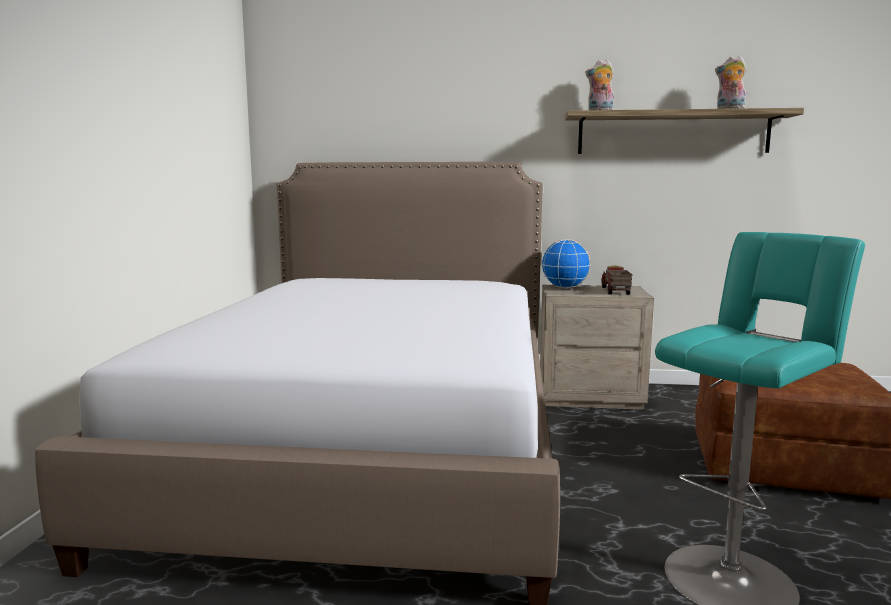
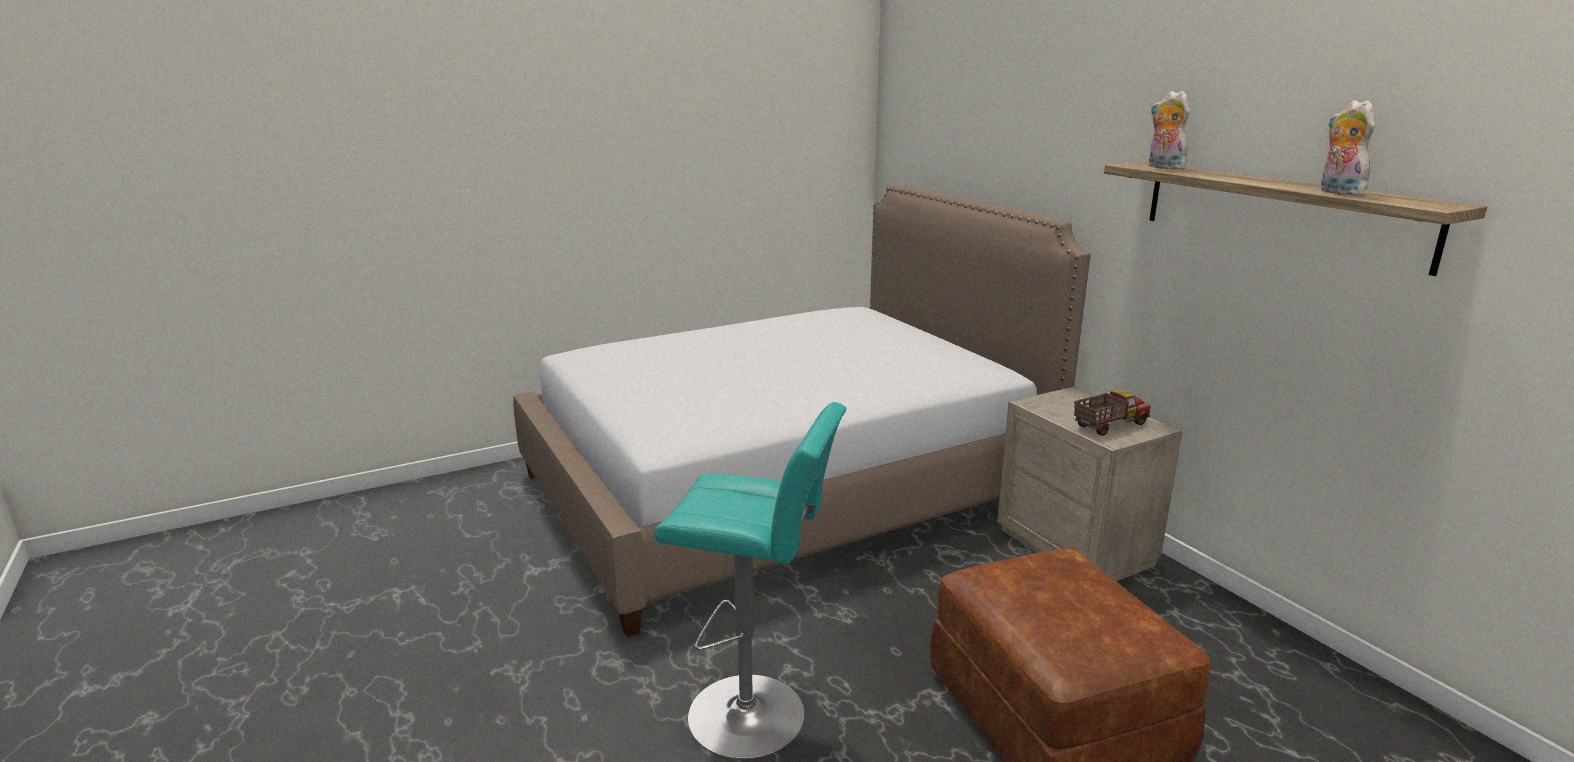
camera: 55 degrees right, 10 degrees up
globe [541,239,591,288] -> none

